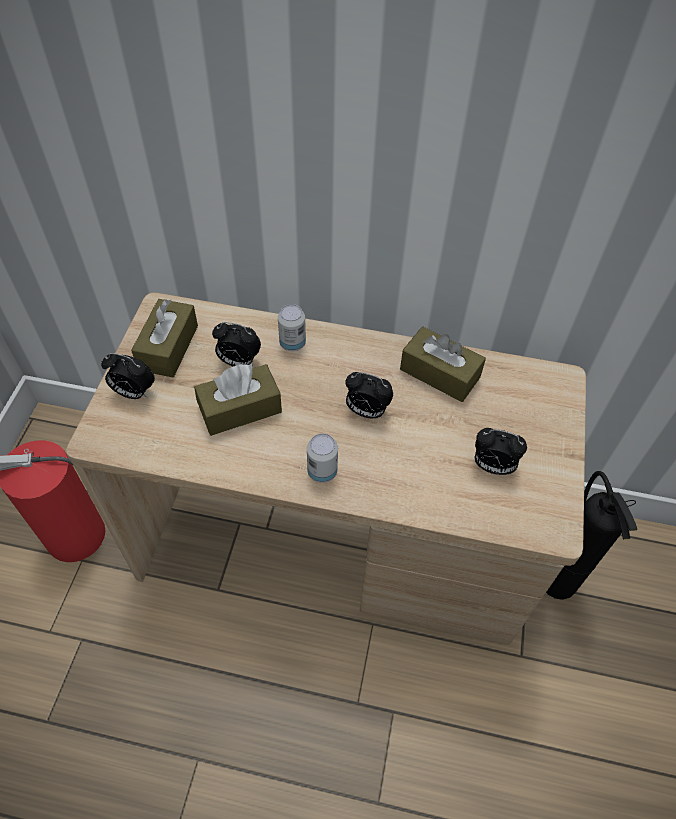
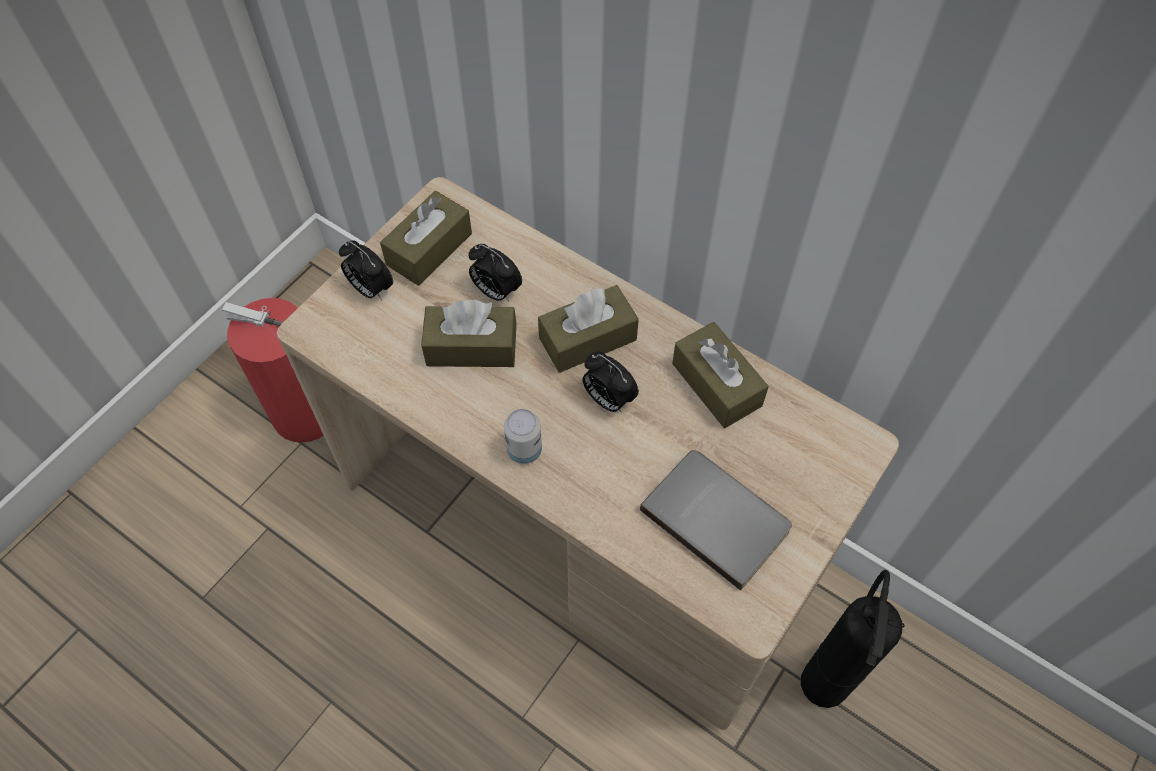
camera: 25 degrees right, 5 degrees up
can [278,304,306,351] -> none
alarm clock [475,428,527,475] -> grey book [640,450,792,591]
none -> brown tissue box [538,285,639,373]

